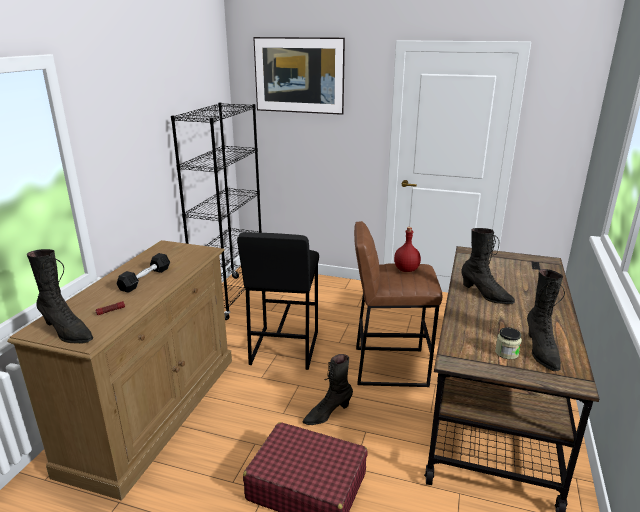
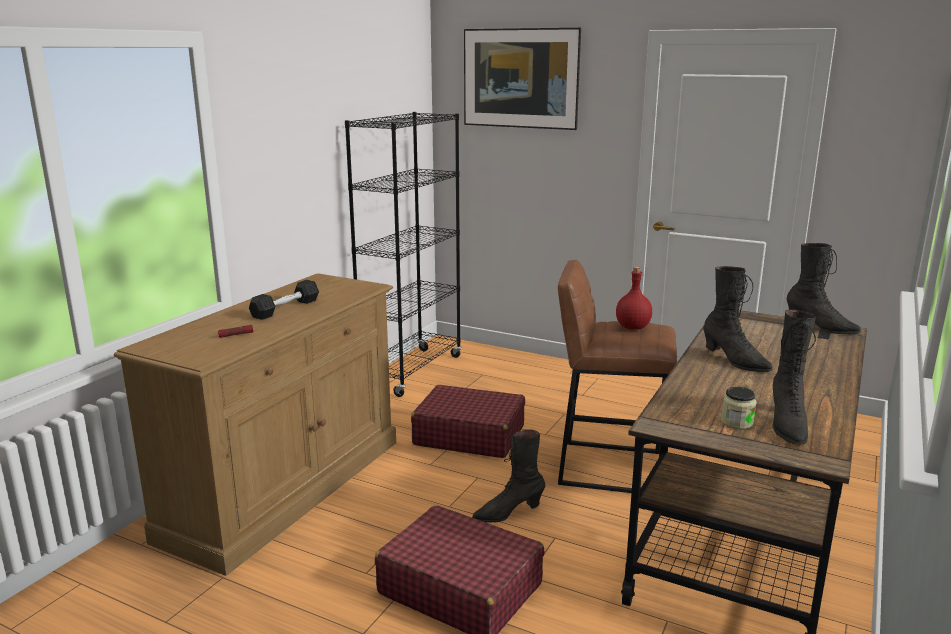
camera: 10 degrees right, 5 degrees down
black boot [26,249,93,344] -> black boot moved to [787,243,861,334]
black stool [237,232,319,370] -> red suitcase [411,385,525,458]

